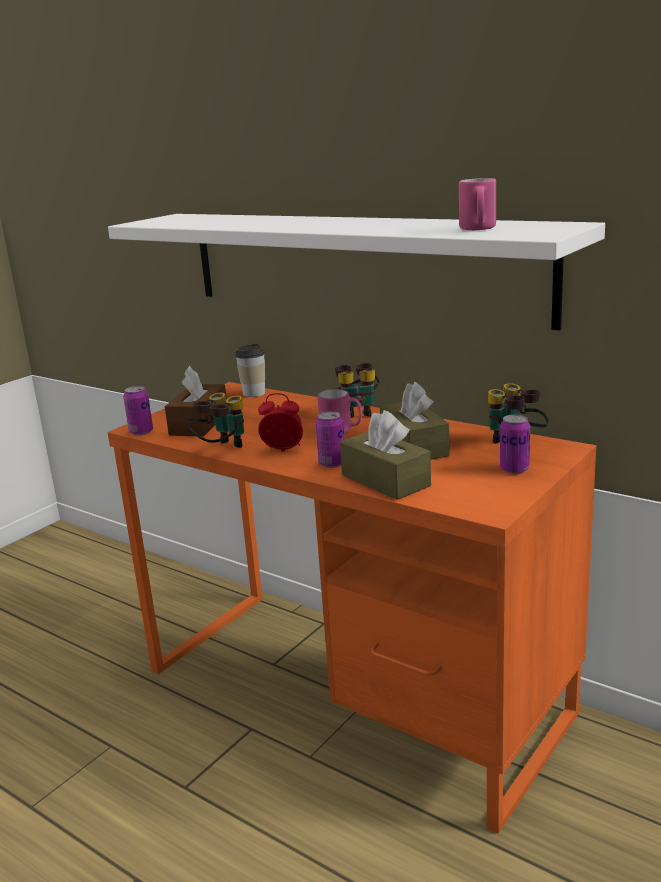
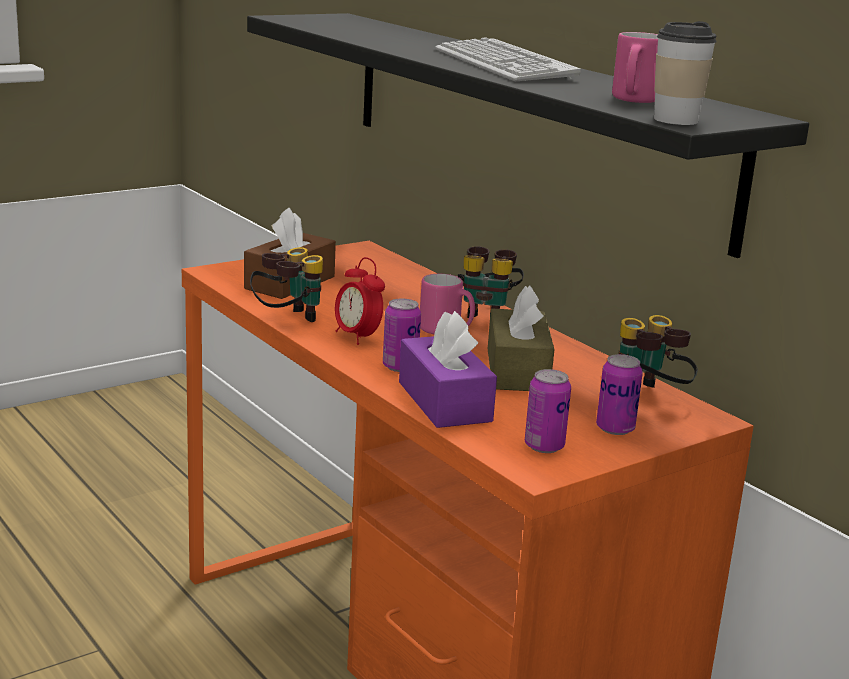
camera: 15 degrees right, 0 degrees up
white shelf [108,214,605,330] -> black shelf [247,13,809,258]
can [123,386,153,435] -> can moved to [525,369,571,453]
cup [235,344,265,397] -> cup moved to [654,21,717,125]
alarm clock [258,393,303,452] -> alarm clock turned 150 degrees counterclockwise [335,257,385,345]
brown tissue box [340,410,431,500] -> purple tissue box [399,311,497,428]
none -> keyboard [435,37,581,81]

